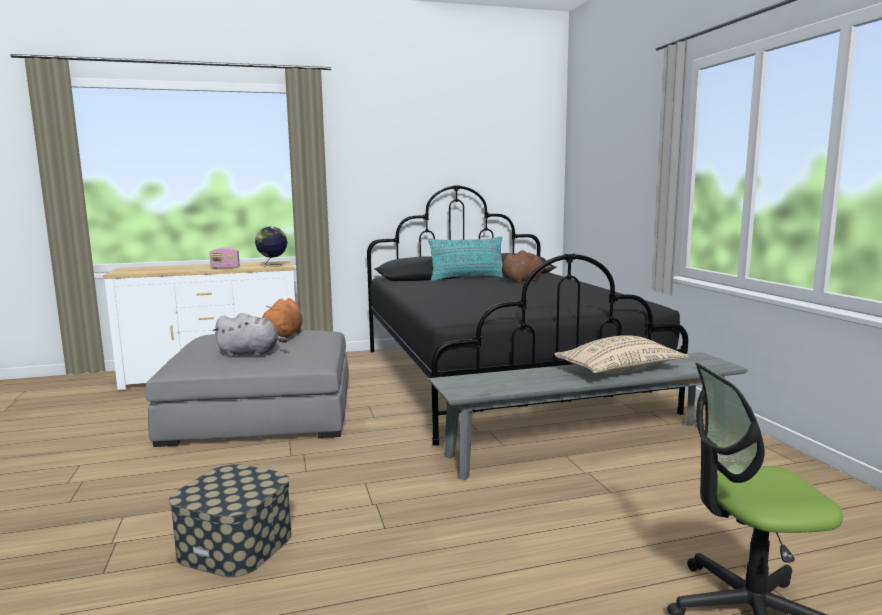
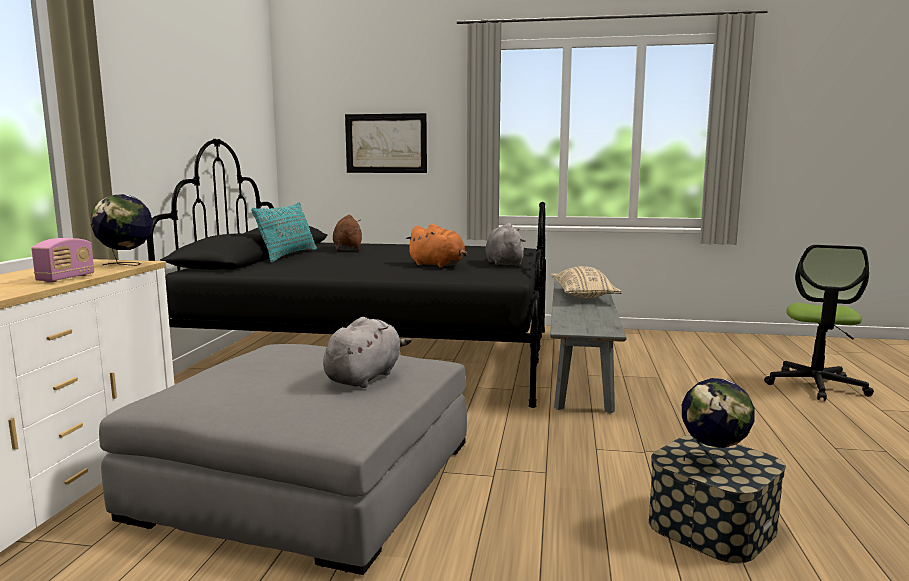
camera: 65 degrees left, 0 degrees up
orange plush toy [262,298,303,339] -> orange plush toy moved to [406,224,467,268]
none -> picture [345,113,427,173]
none -> grey plush toy [486,223,526,266]
none -> globe [682,378,755,466]

